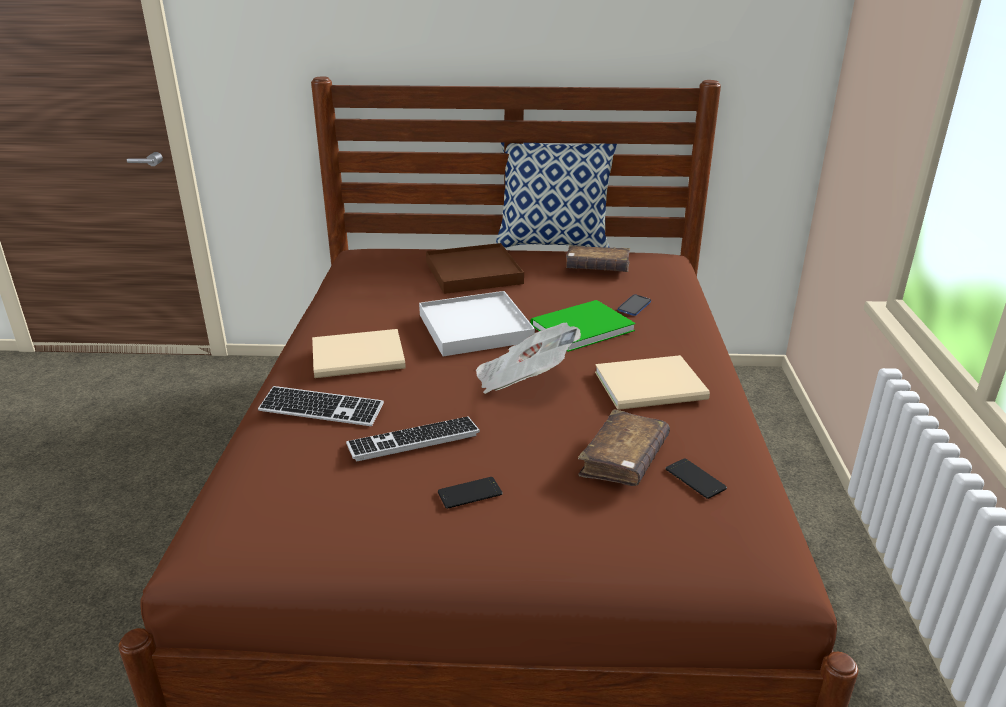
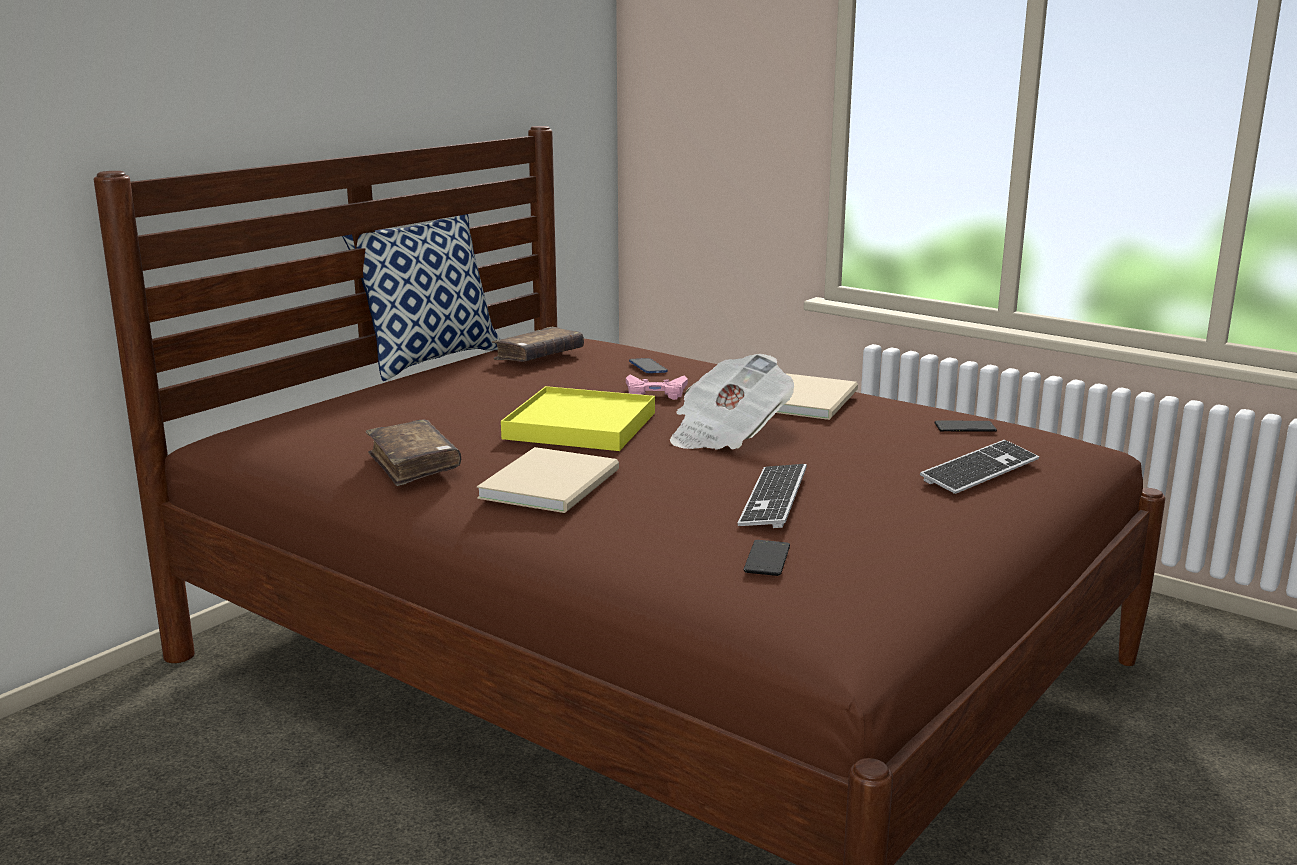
camera: 55 degrees left, 10 degrees down
keyboard [258,386,384,426] -> keyboard moved to [920,440,1039,494]
white tray [419,291,535,356] -> yellow tray [501,386,655,451]
brown tray [426,243,524,294] -> none
phone [438,477,503,509] -> phone moved to [744,540,790,576]
green book [531,300,636,352] -> pink game controller [626,374,688,400]
brown book [578,410,670,486] -> brown book moved to [366,419,461,486]

